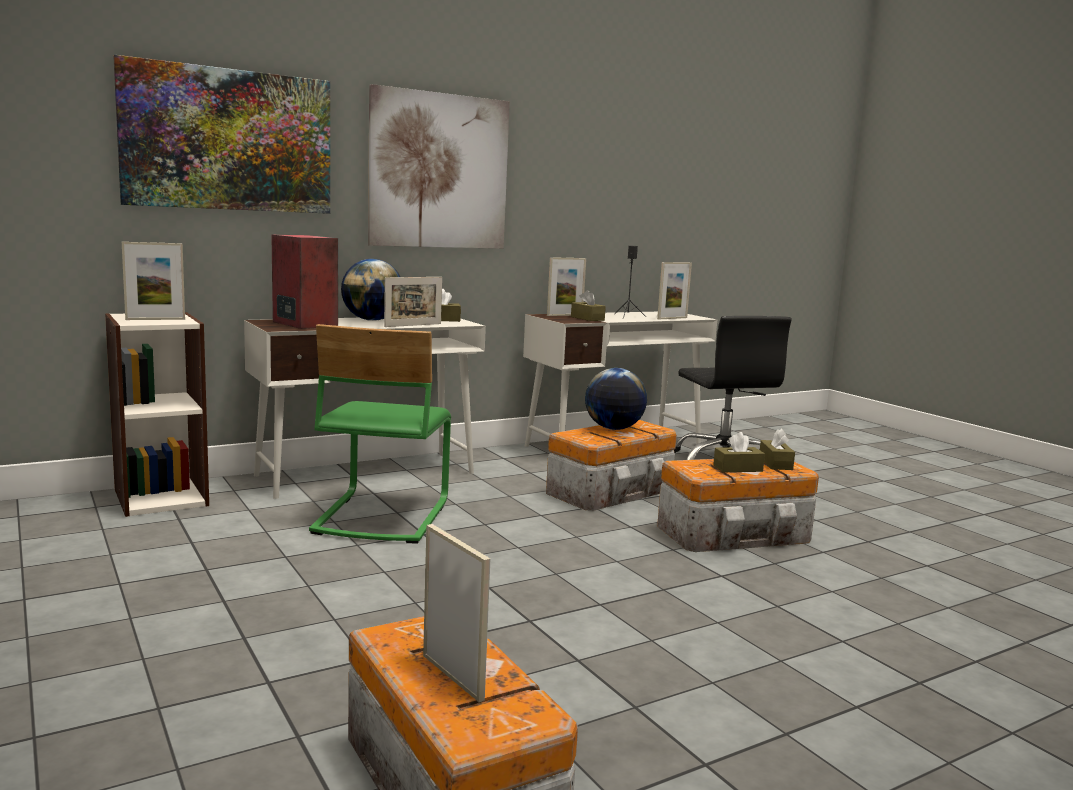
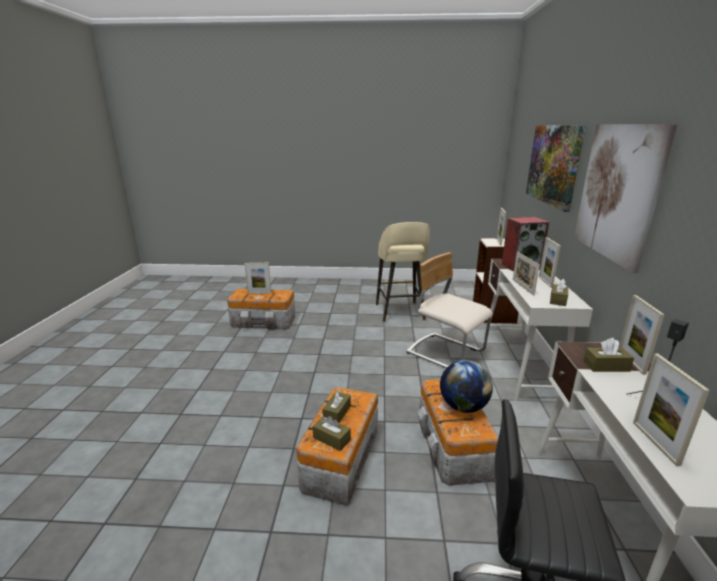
camera: 125 degrees right, 10 degrees up
green chair [309,324,451,544] -> beige chair [406,252,493,368]
globe [341,259,400,321] -> picture frame [539,237,561,288]
none -> beige stool [376,222,430,322]

